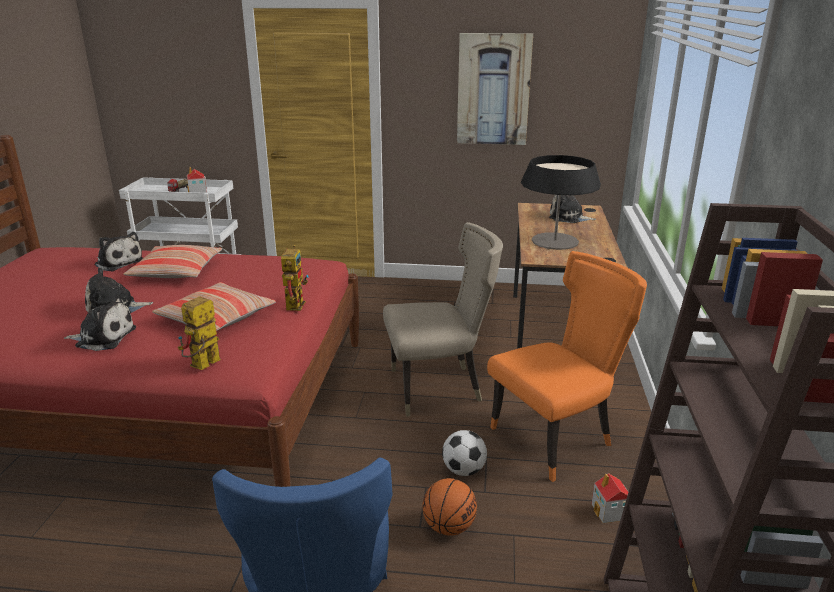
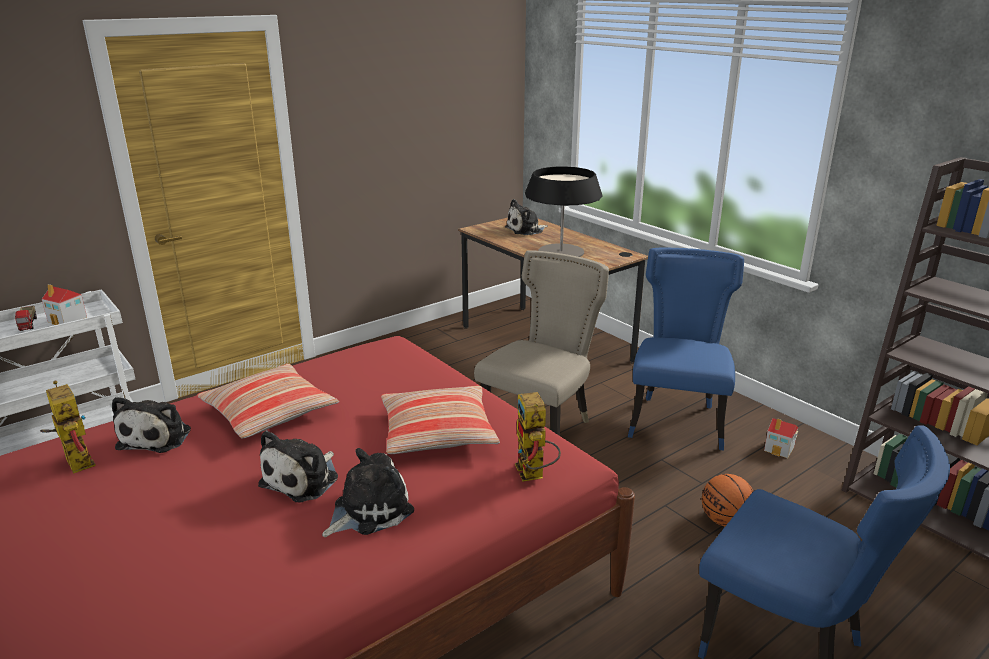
camera: 45 degrees left, 0 degrees up
plush toy [95,232,143,271] -> plush toy turned 105 degrees clockwise [112,397,191,453]
toy robot [281,245,309,311] -> toy robot moved to [40,381,96,474]
football [442,430,487,476] -> none
picture [457,33,533,145] -> none
orange chair [487,251,647,482] -> blue chair [628,248,744,451]

